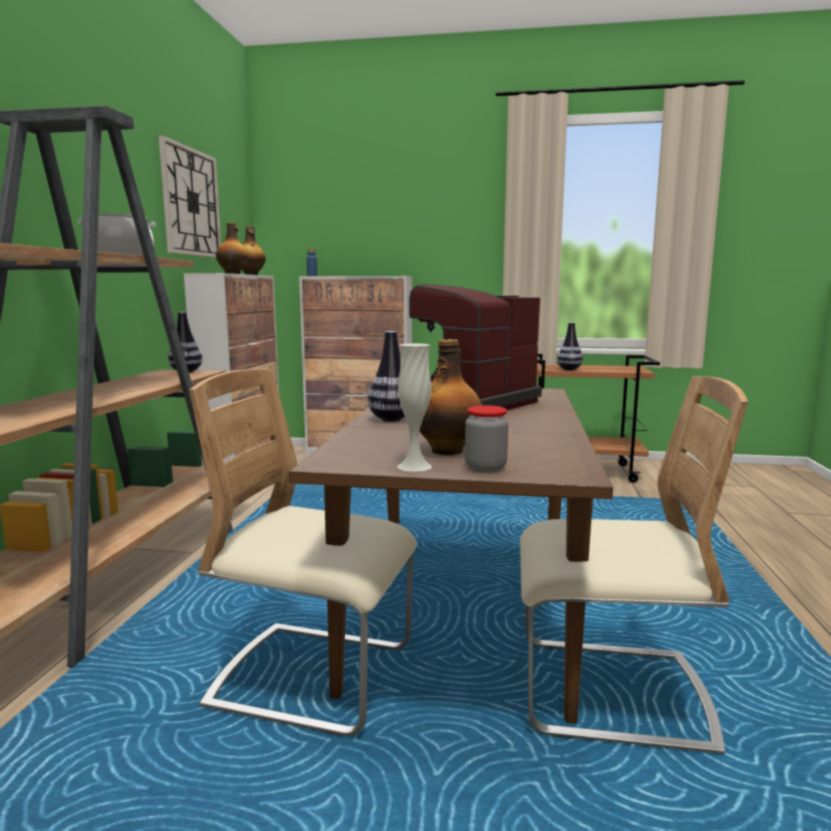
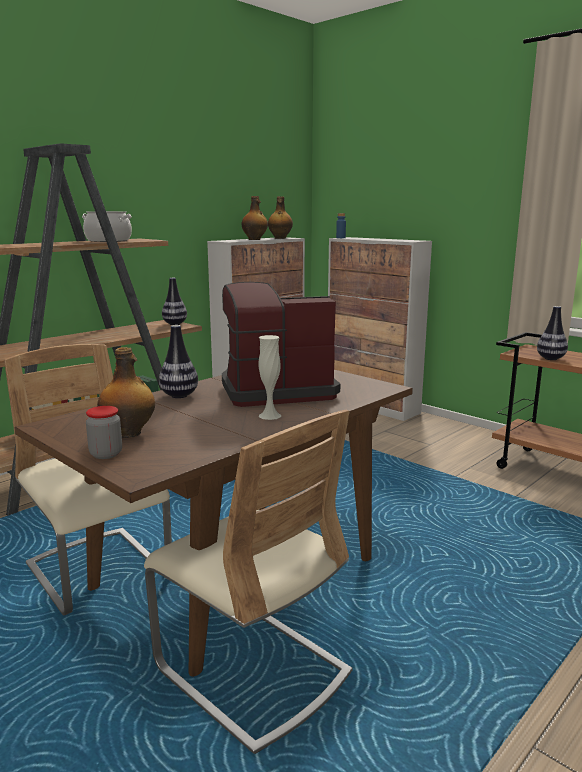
camera: 35 degrees right, 5 degrees up
wall clock [159,135,221,258] -> none
white vase [398,344,432,472] -> white vase moved to [258,335,281,420]

